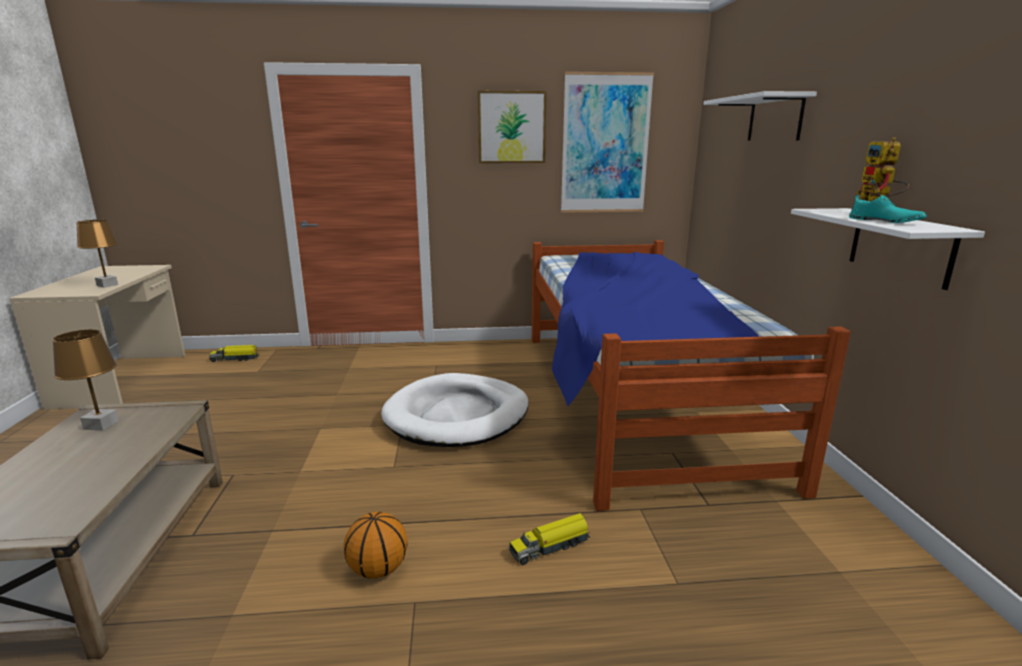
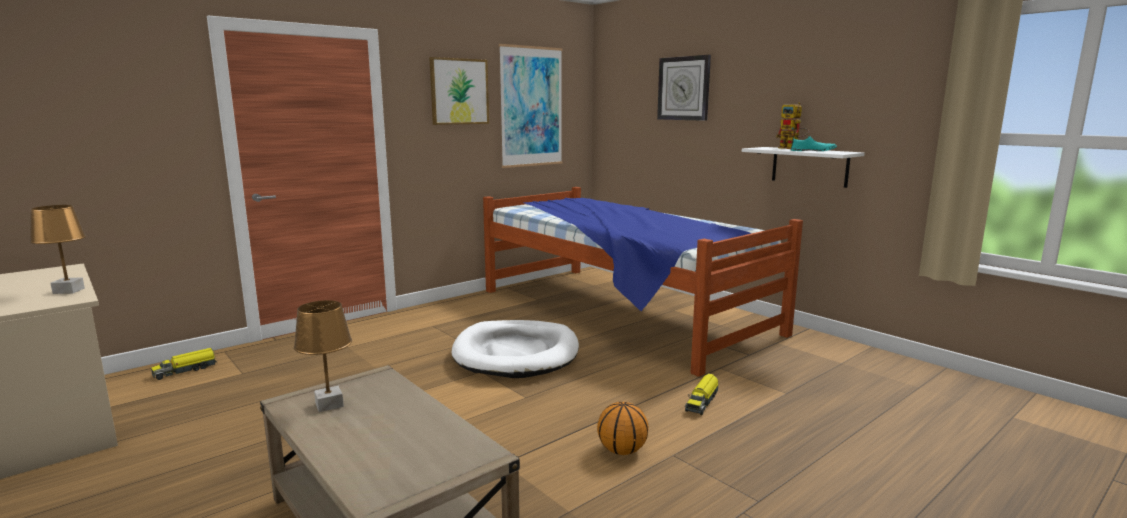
camera: 35 degrees left, 5 degrees down
white shelf [703,91,817,141] -> wall clock [657,55,711,121]

